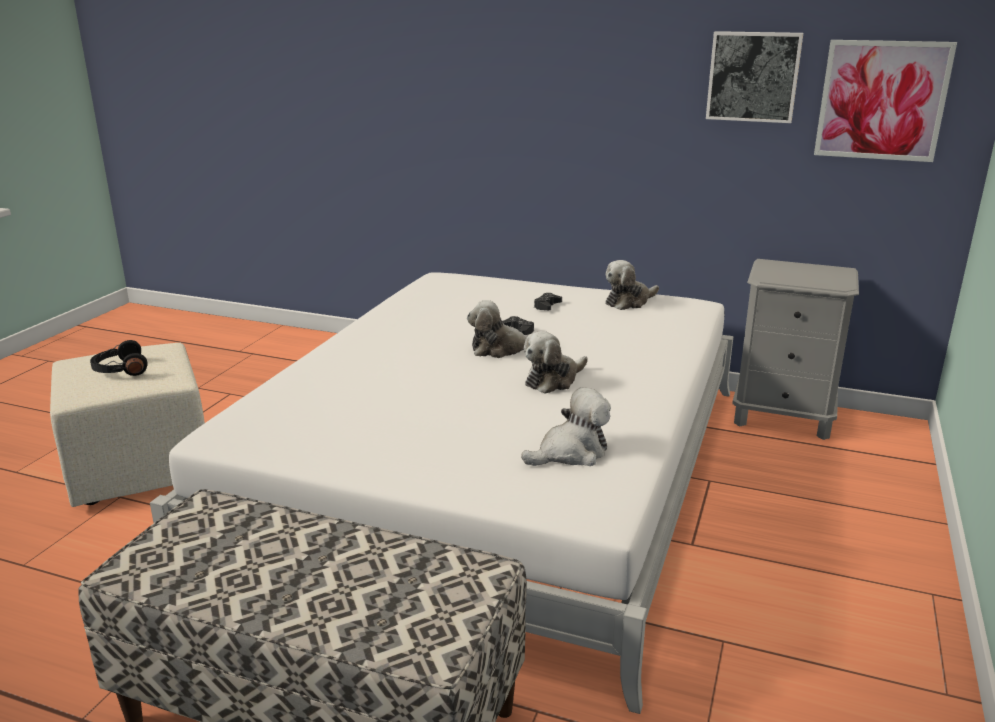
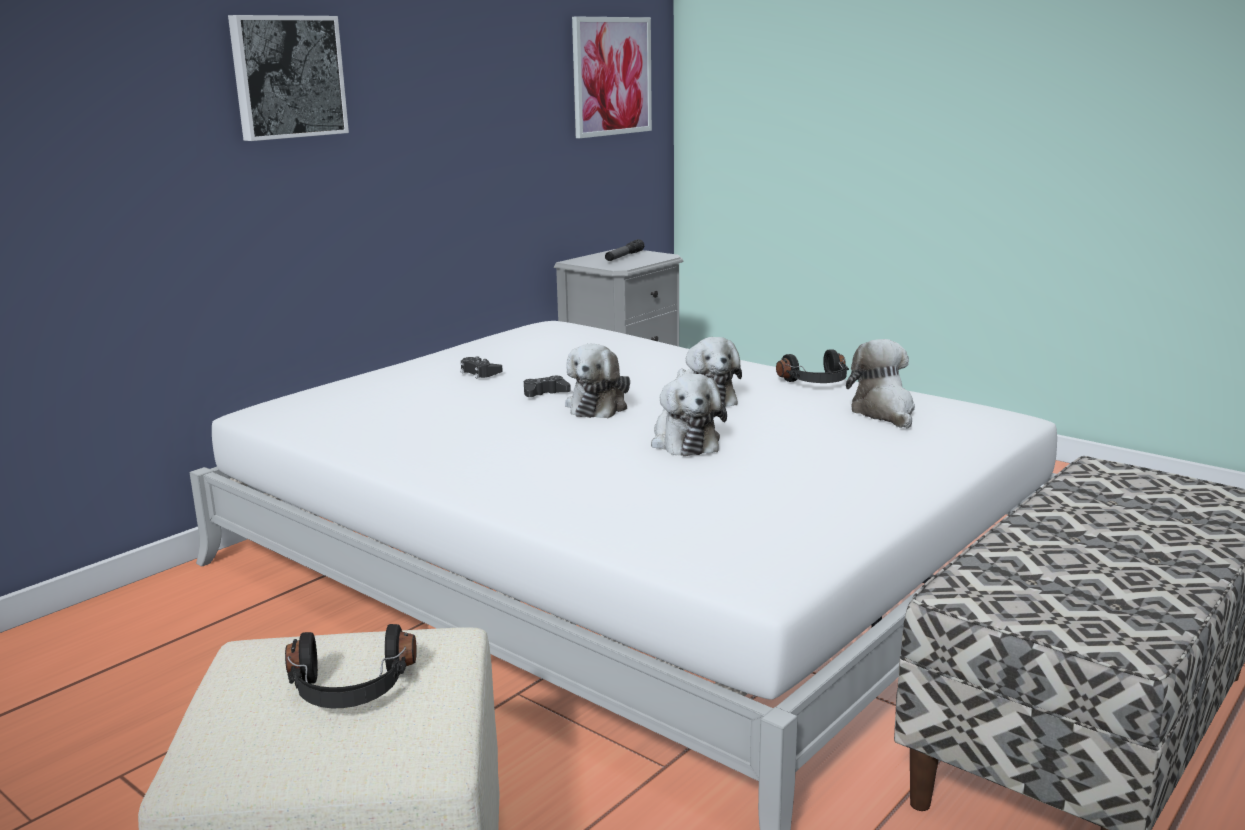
camera: 70 degrees left, 5 degrees down
plush toy [605,260,659,310] -> plush toy moved to [651,373,727,456]
picture [706,31,803,123] -> picture moved to [228,15,349,141]
none -> flashlight [605,239,644,261]
none -> black headphones [776,349,849,383]

